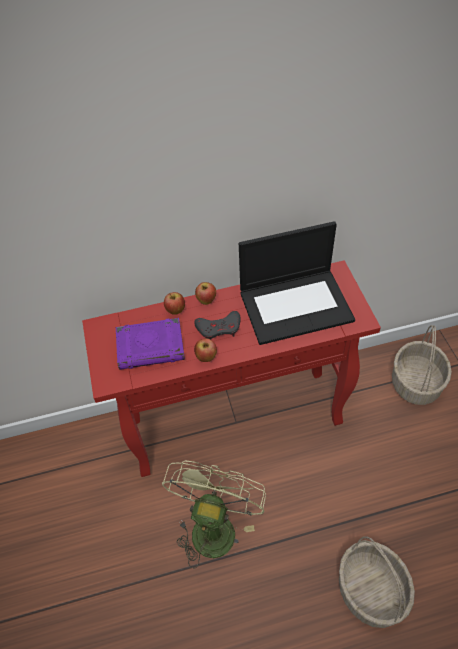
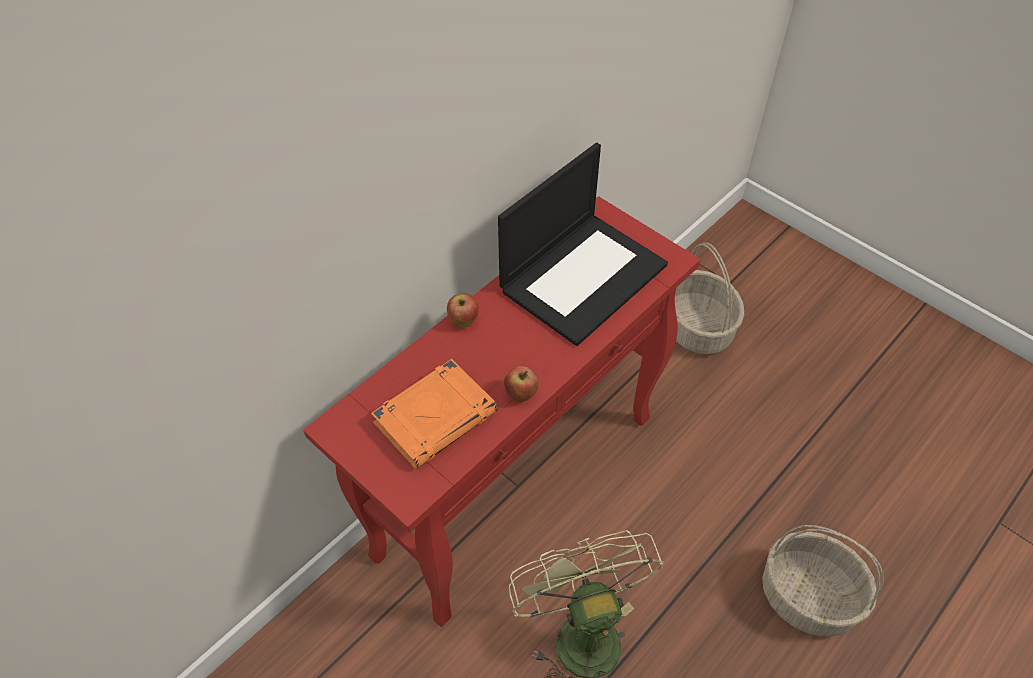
camera: 35 degrees left, 0 degrees up
purple book [116,318,185,370] -> orange book [371,359,498,469]
apple [164,292,185,315] -> none
grey game controller [194,311,241,339] -> none

